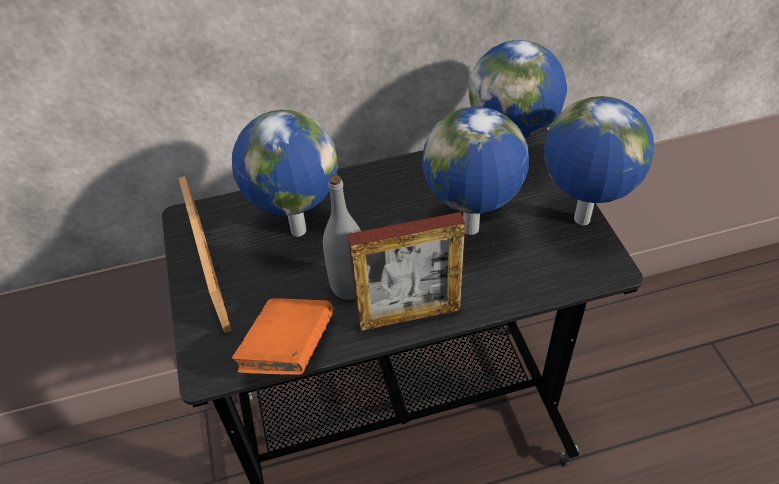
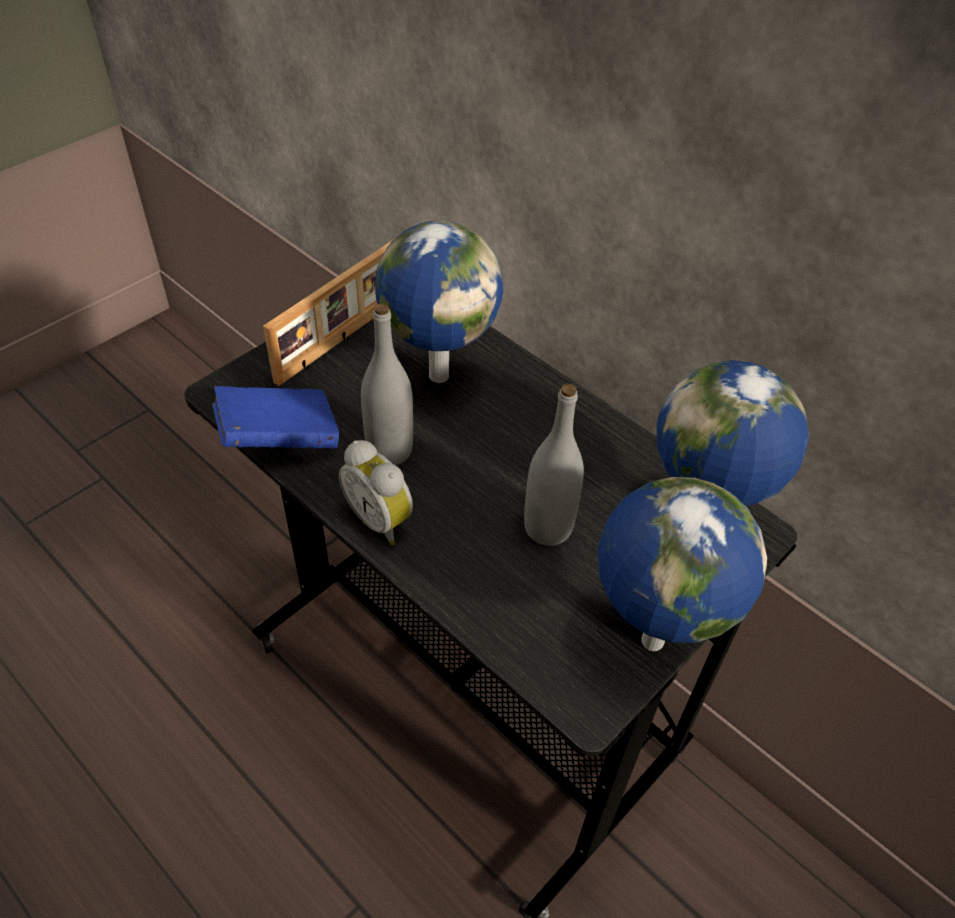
camera: 55 degrees right, 0 degrees up
orange book [232,298,334,375] -> blue book [212,386,339,449]
picture frame [347,212,465,331] -> alarm clock [339,440,413,545]
globe [422,107,529,235] -> grey bottle [524,383,584,546]

